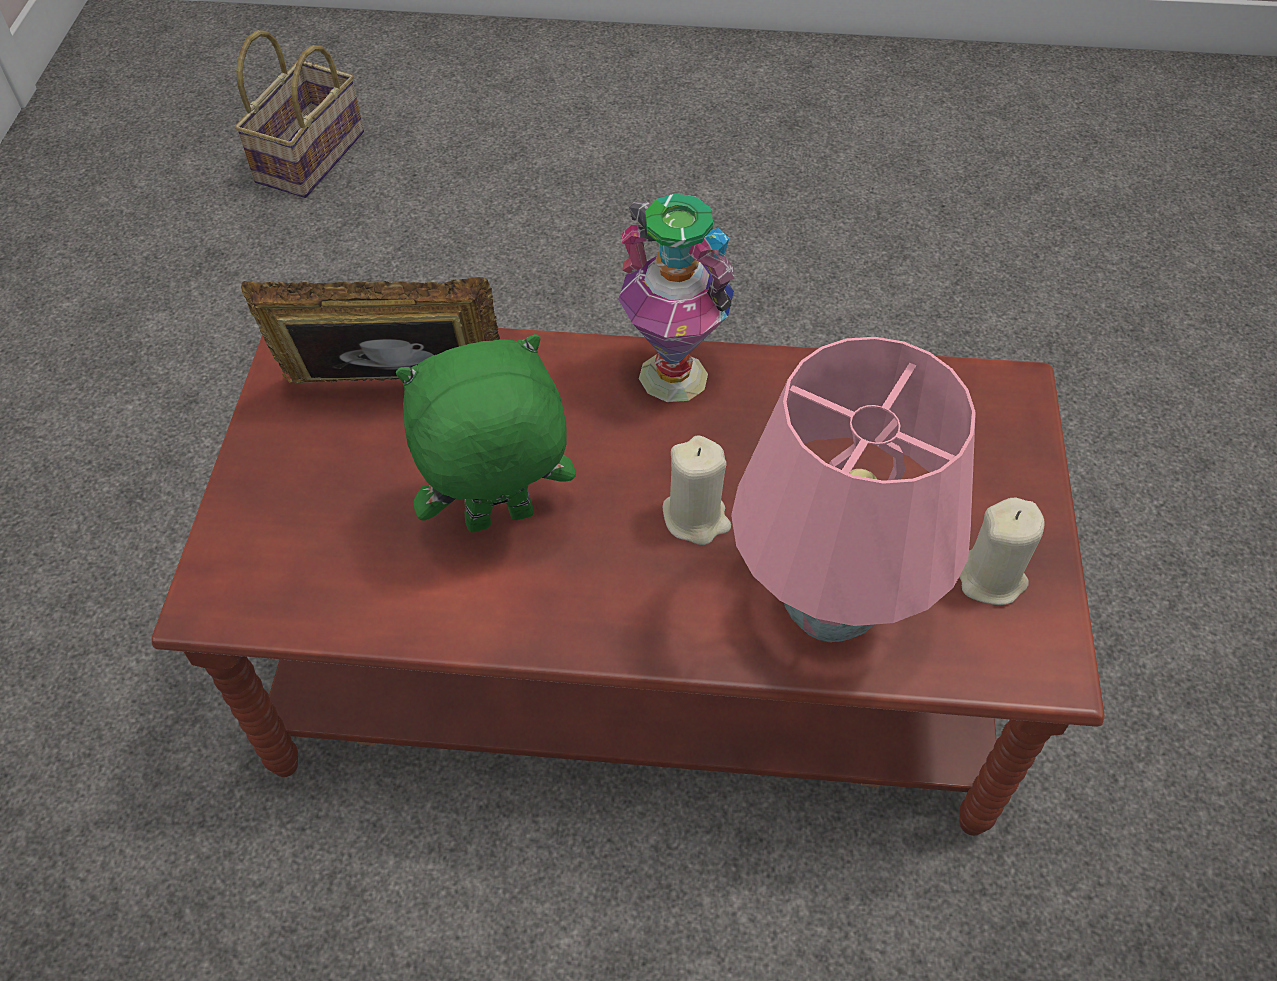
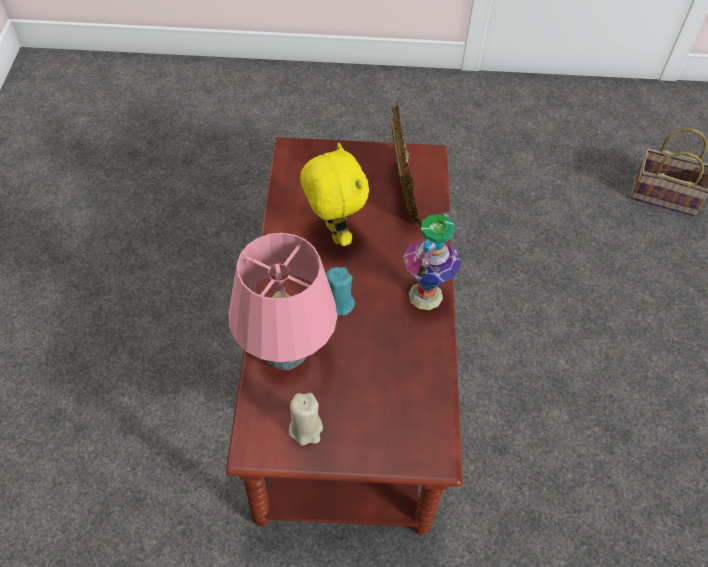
camera: 85 degrees right, 0 degrees up
green plush toy [396,334,576,533] -> yellow plush toy [300,142,369,246]
beige candle [663,435,731,545] -> turquoise candle [326,267,355,316]

